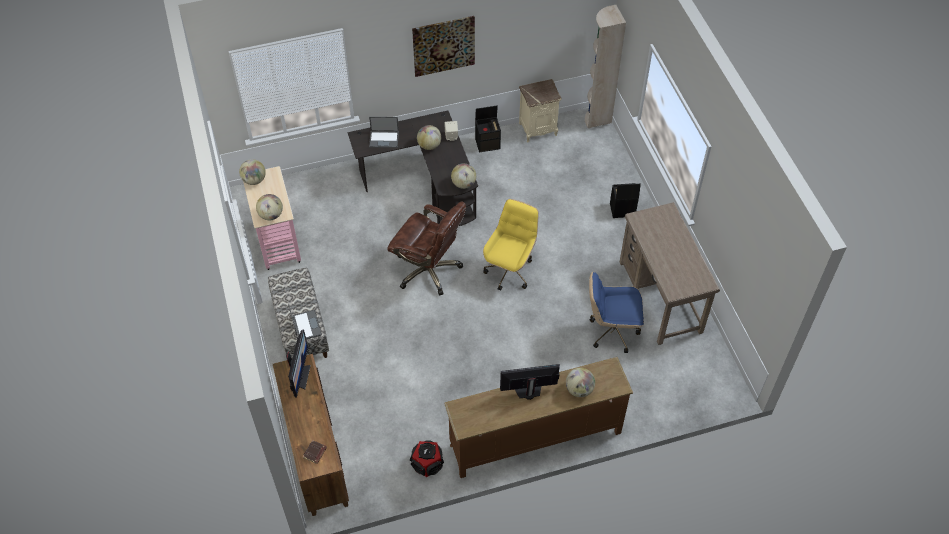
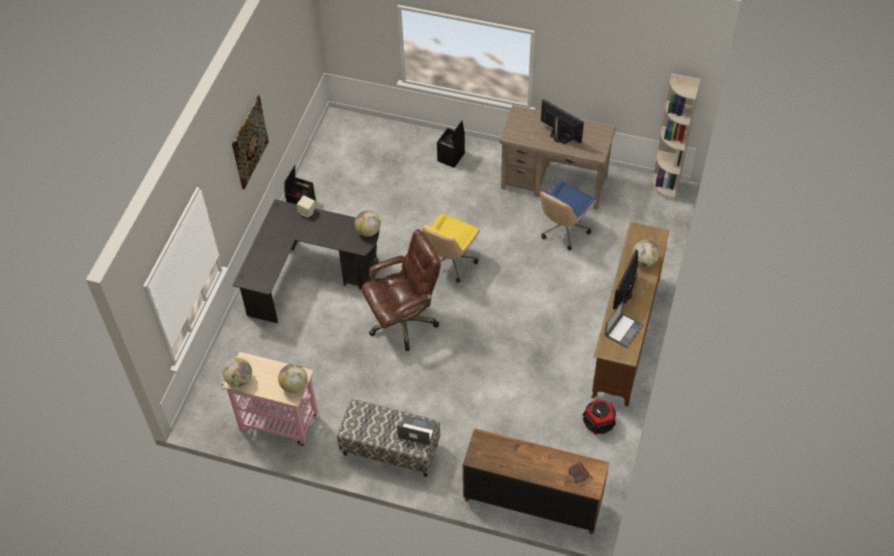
camera: 55 degrees left, 0 degrees up
monitor [286,330,311,397] -> monitor moved to [541,99,584,144]
laptop [369,117,399,148] -> laptop moved to [605,300,643,348]
globe [417,125,441,150] -> none
yellow office chair [483,199,539,291] -> yellow office chair turned 120 degrees counterclockwise [422,214,480,283]
beige nightstand [519,79,562,142] -> none
beige bookcase [585,5,626,128] -> beige bookcase moved to [652,73,701,198]

